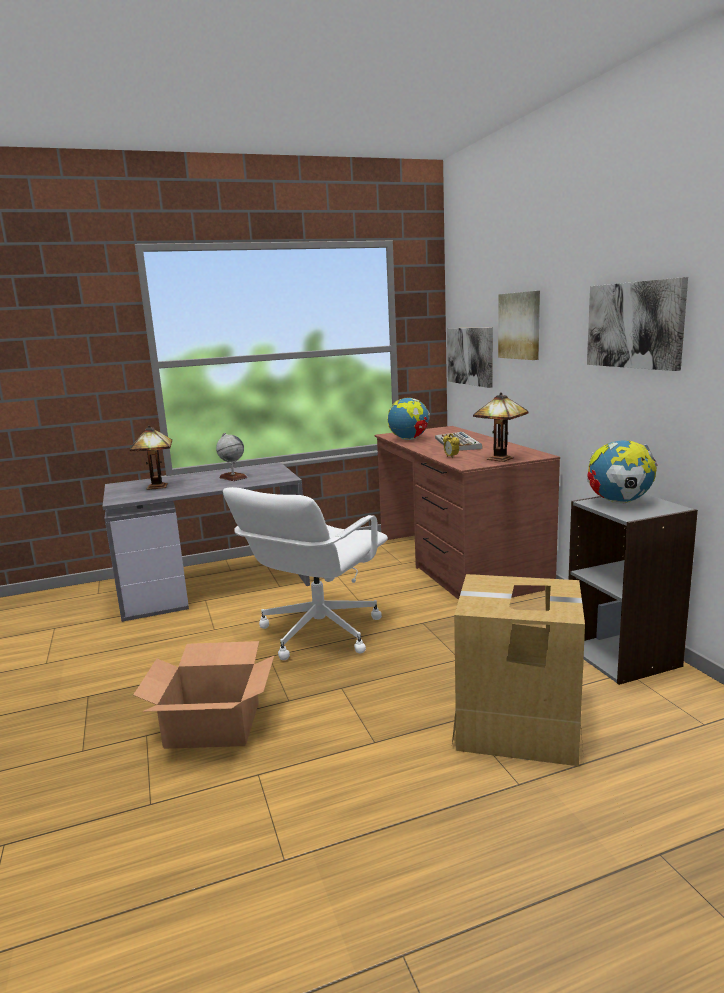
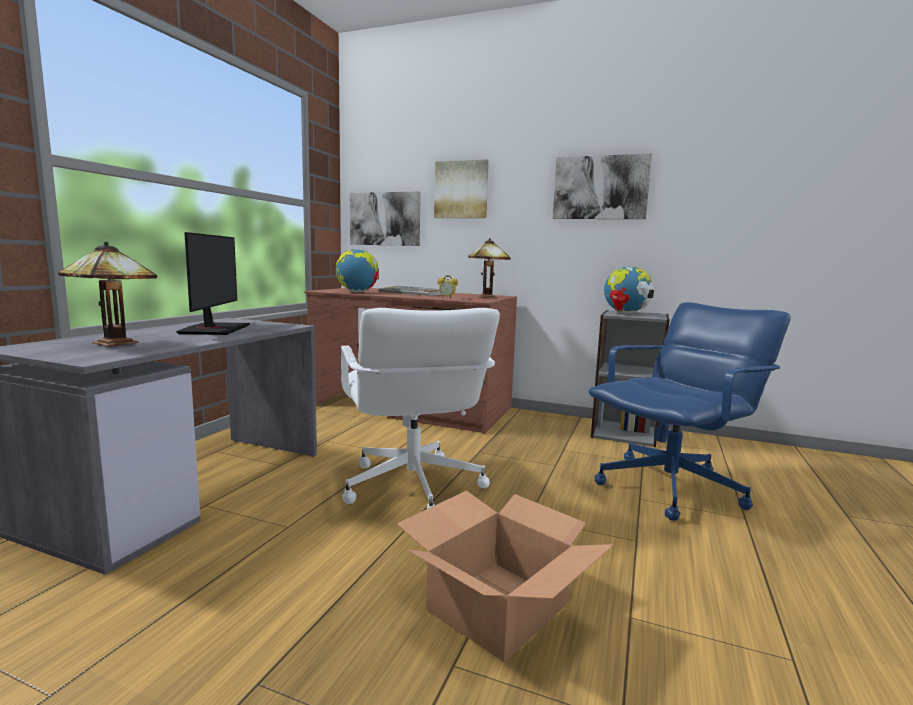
camera: 50 degrees left, 5 degrees down
globe [216,433,248,481] -> monitor [176,232,250,335]
cardboard box [452,574,585,766] -> blue office chair [588,302,791,521]

